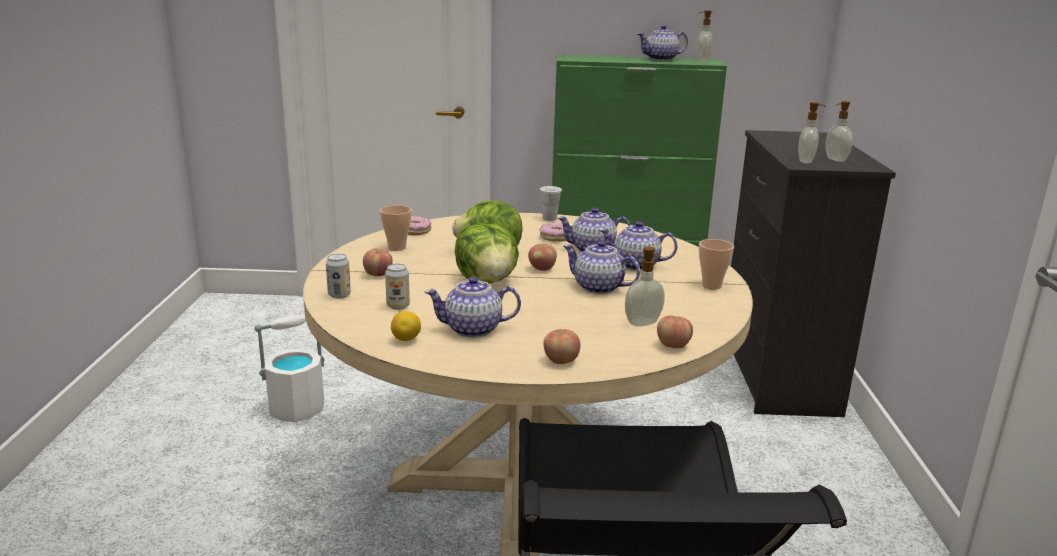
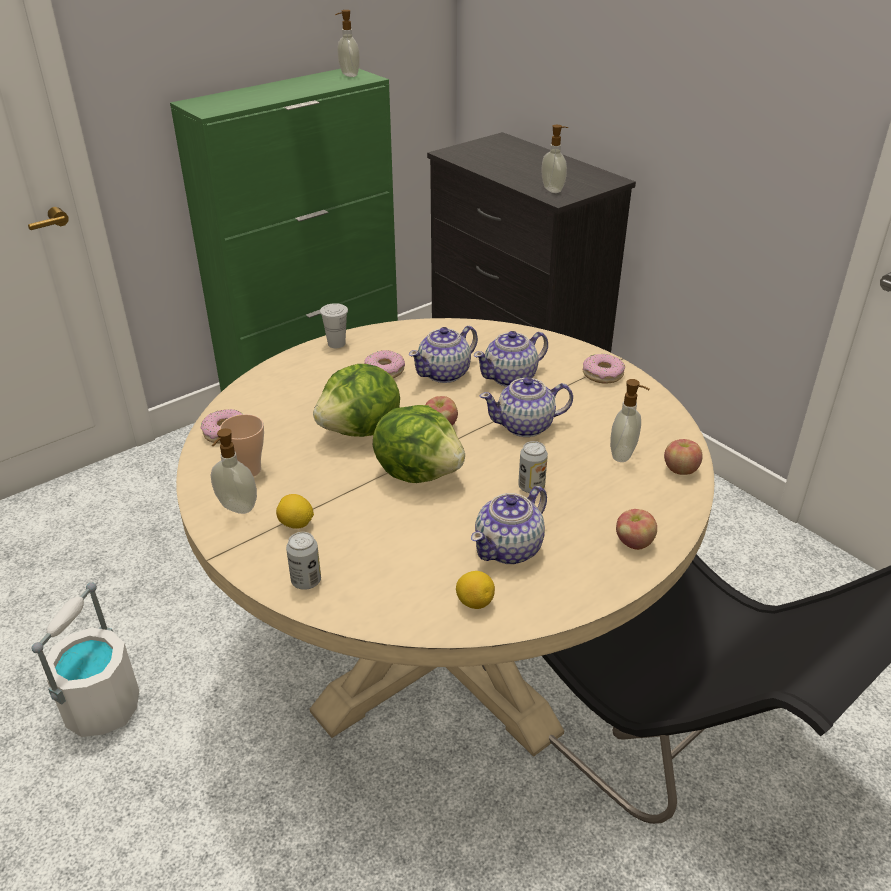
camera: 40 degrees left, 15 degrees up
apple [363,249,393,276] -> lemon [276,494,314,529]
can [385,263,410,310] -> can moved to [518,441,548,493]
teapot [638,25,688,61] -> none
cup [699,239,734,290] -> donut [583,354,625,383]
soap dispenser [825,101,853,162] -> soap dispenser moved to [211,428,257,514]

